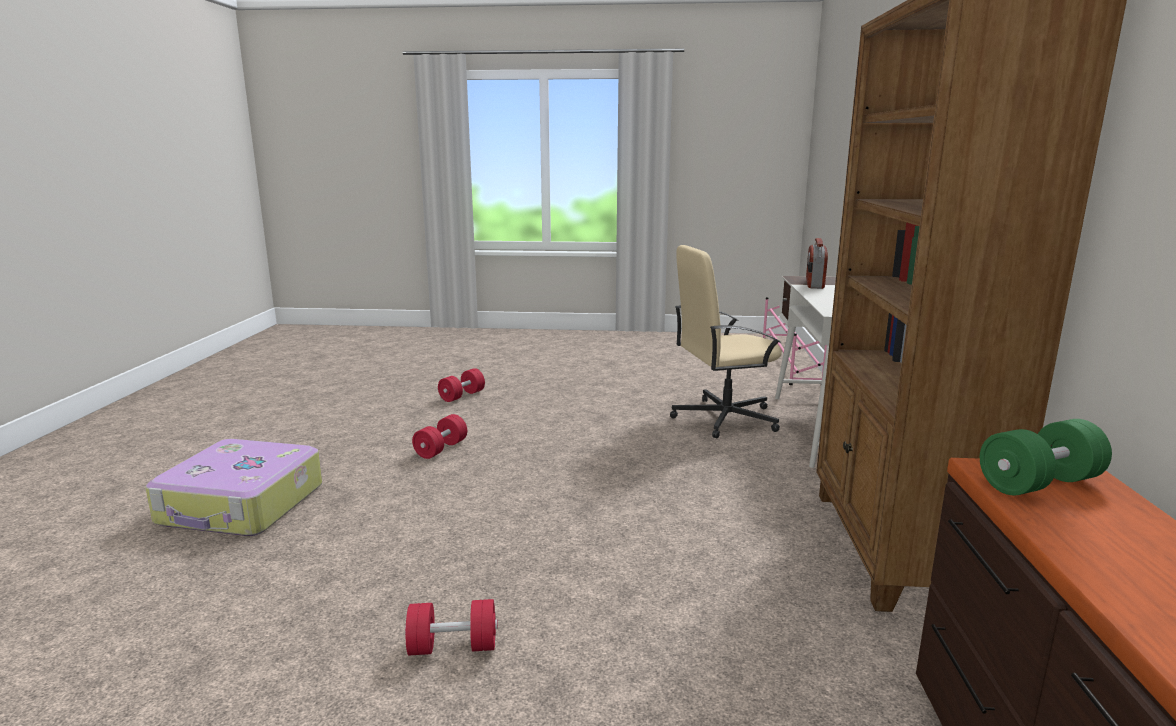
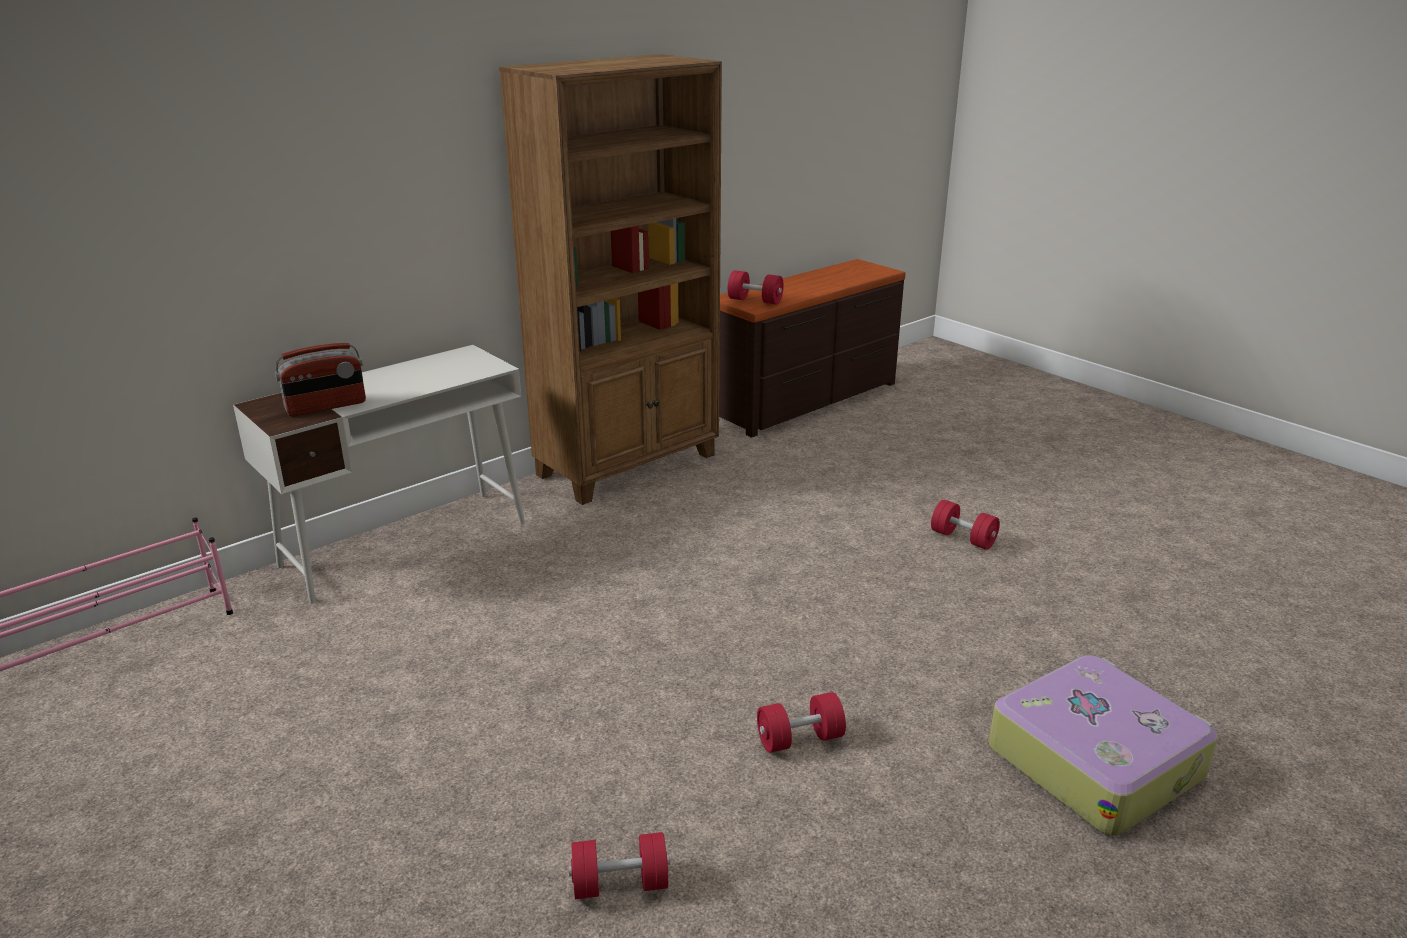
camera: 135 degrees left, 10 degrees up
beige office chair [670,245,782,438] -> none
green dumbbell [980,419,1112,495] -> red dumbbell [728,270,784,305]

